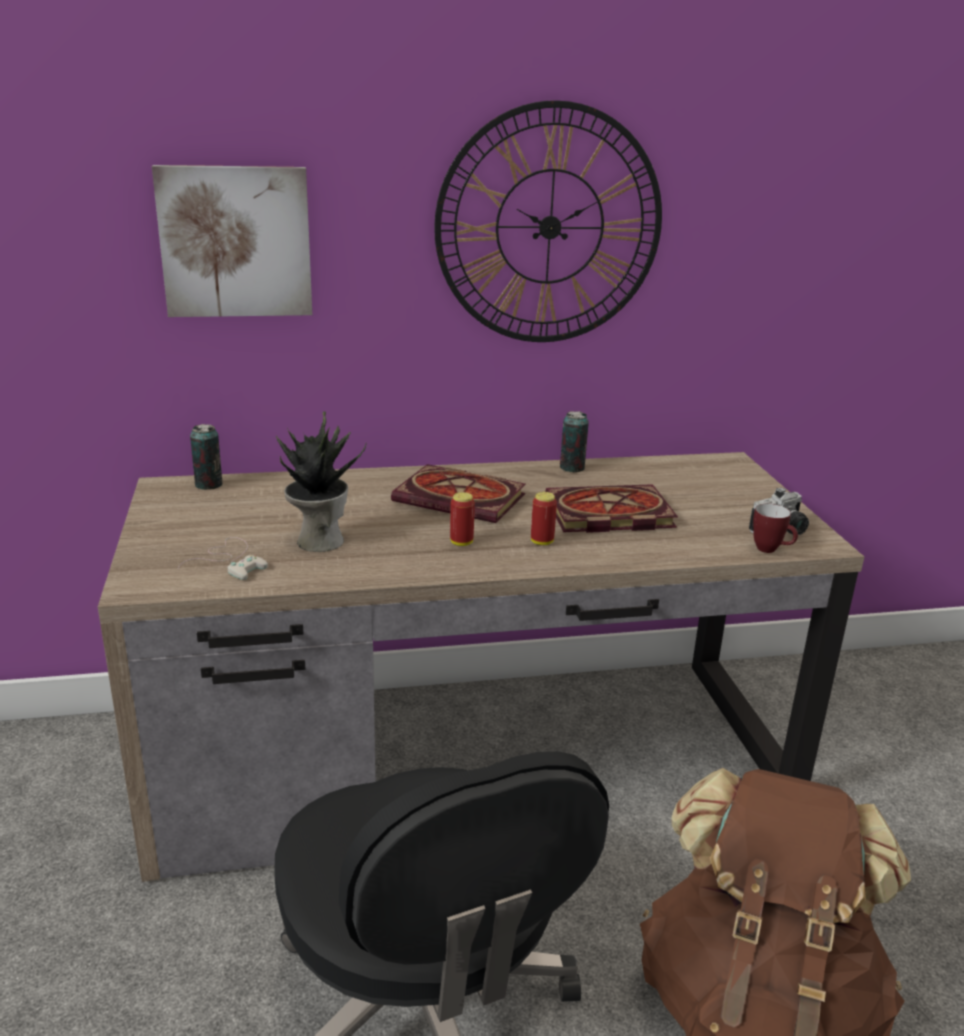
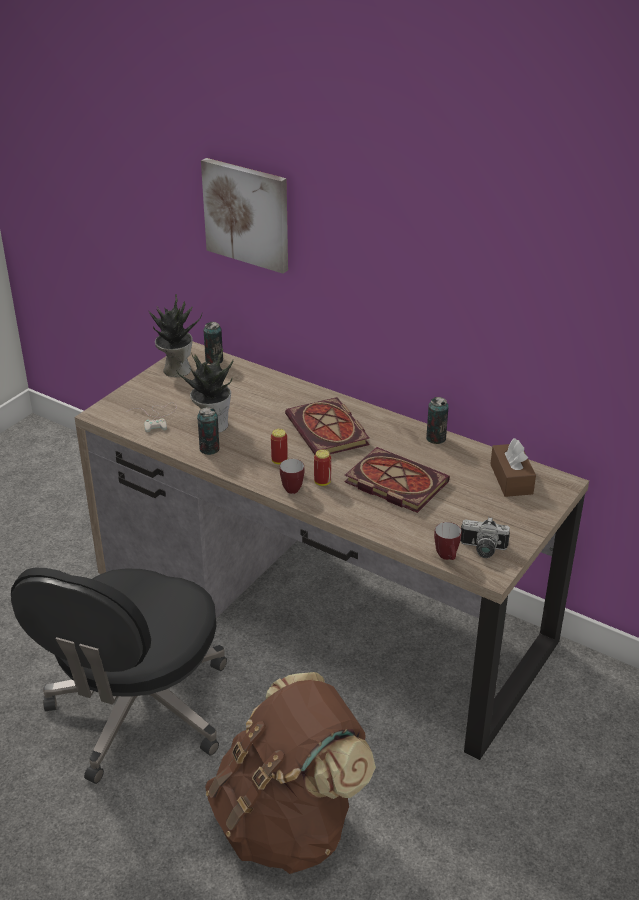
camera: 45 degrees right, 10 degrees up
wall clock [434,100,662,342] -> none
none -> potted plant [148,294,202,377]
none -> can [197,407,219,455]
none -> mug [280,459,304,494]
none -> brown tissue box [490,438,536,497]

